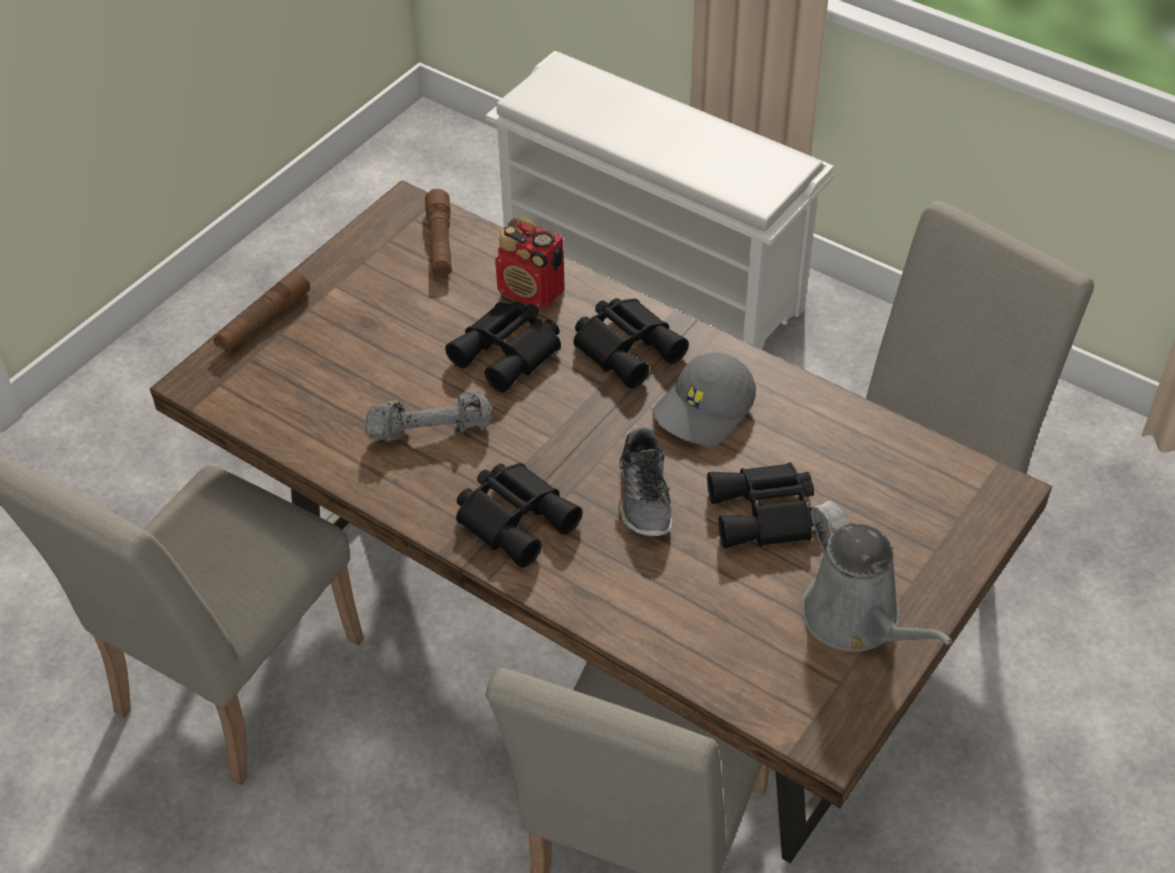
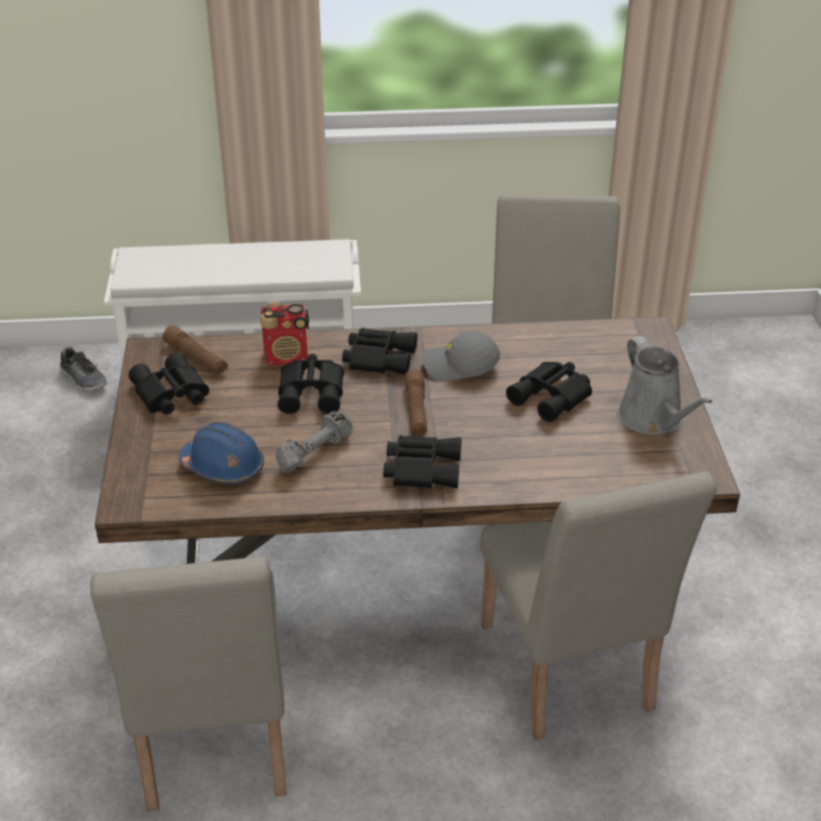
camera: 40 degrees left, 10 degrees down
brown flashlight [213,270,310,353] -> brown flashlight moved to [404,369,427,435]
shoe [620,427,672,536] -> shoe moved to [60,347,107,392]
grey cap [652,352,756,447] -> grey cap turned 90 degrees clockwise [421,332,501,382]
grey watering can [802,501,952,652] -> grey watering can turned 45 degrees clockwise [618,336,712,435]
none -> black binoculars [128,353,209,415]
none -> blue hard hat [179,422,264,484]

